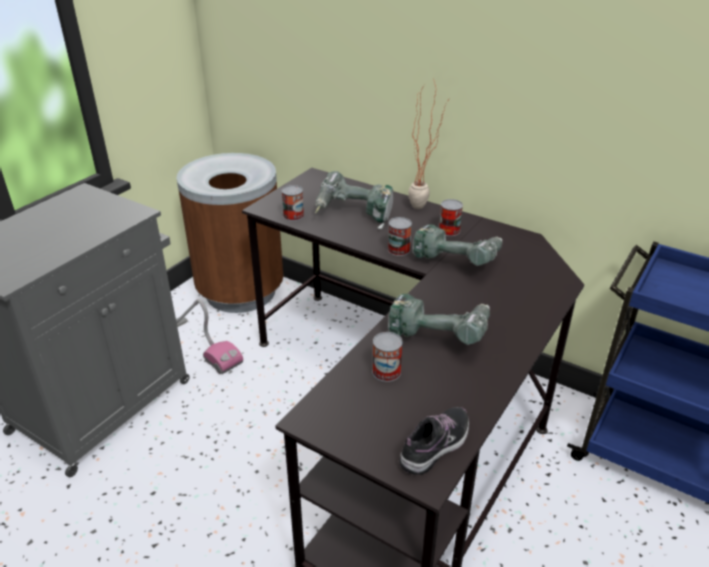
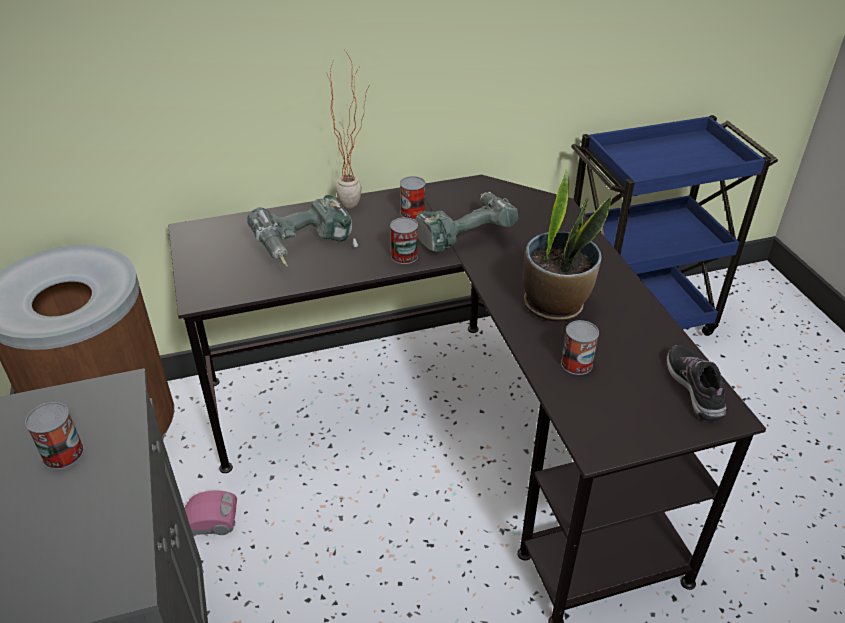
camera: 50 degrees left, 5 degrees up
can [282,185,304,221] -> can moved to [25,402,84,469]
power drill [388,294,490,345] -> potted plant [523,170,612,321]

